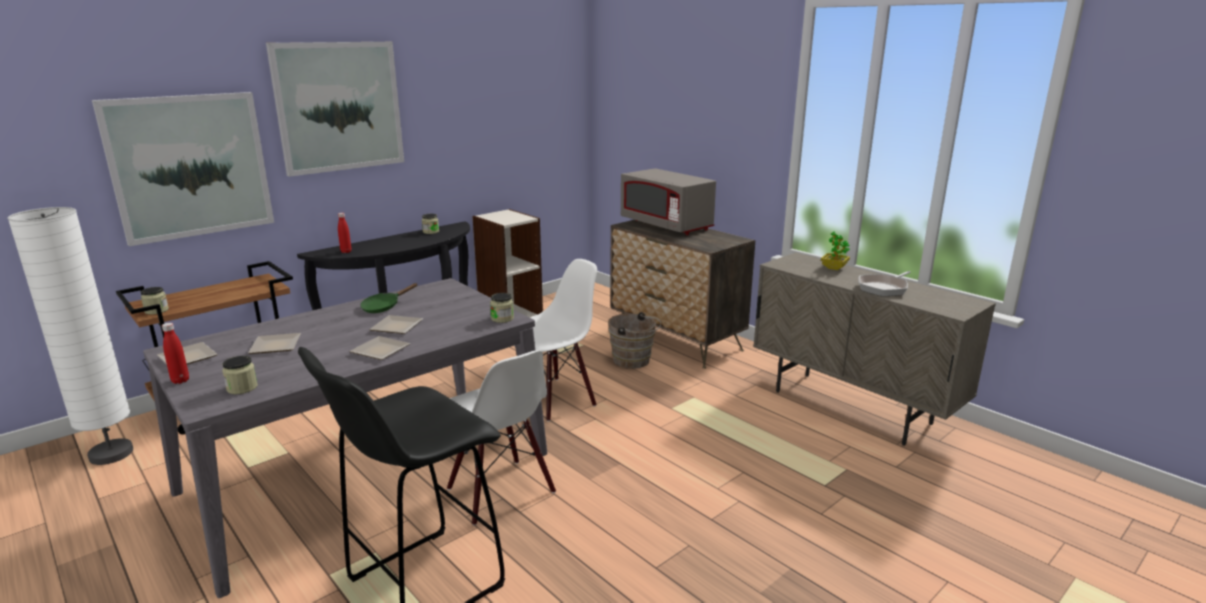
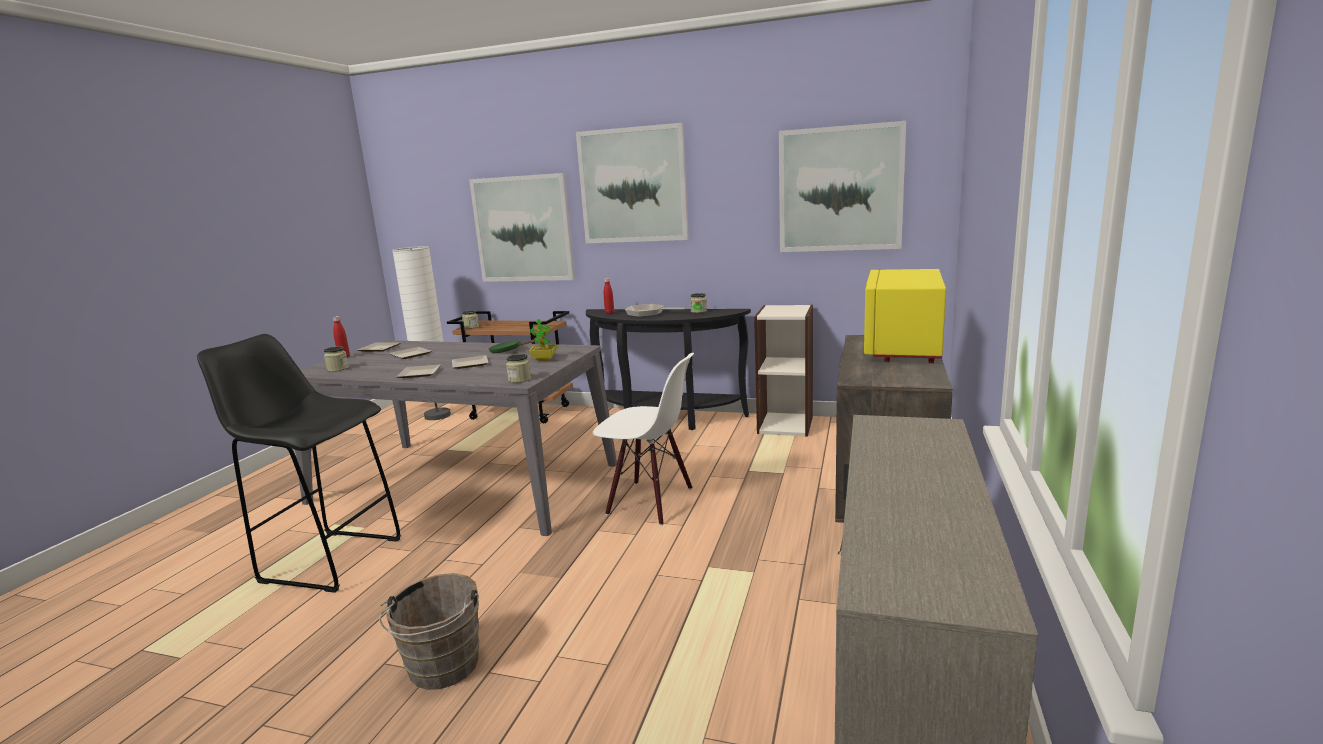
camera: 60 degrees right, 5 degrees down
white chair [447,350,556,526] -> none
brown bucket [608,312,661,369] -> brown bucket moved to [379,573,479,690]
grey microwave [621,168,716,235] -> yellow microwave [864,269,946,364]
potted plant [821,231,850,270] -> potted plant moved to [529,319,558,361]
frying pan [858,271,911,296] -> frying pan moved to [625,304,685,317]
none -> picture [779,121,906,252]

